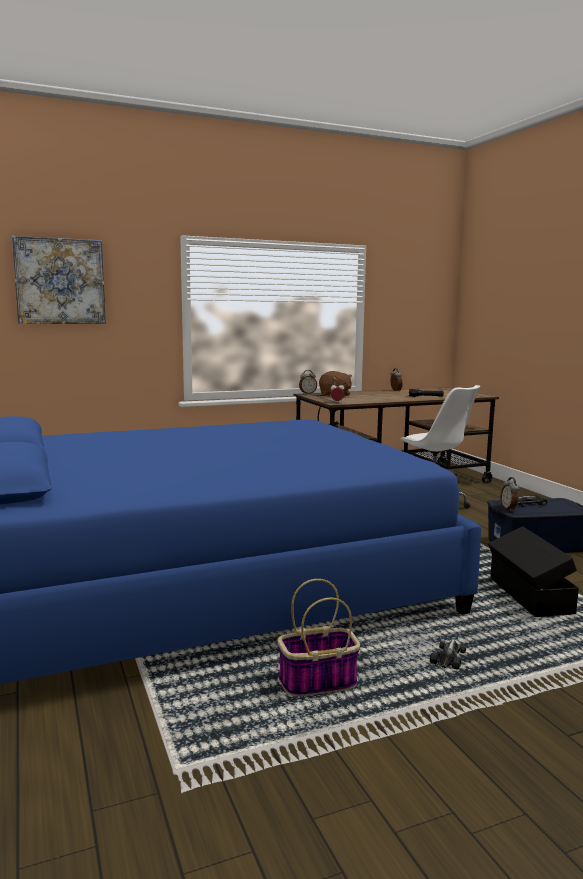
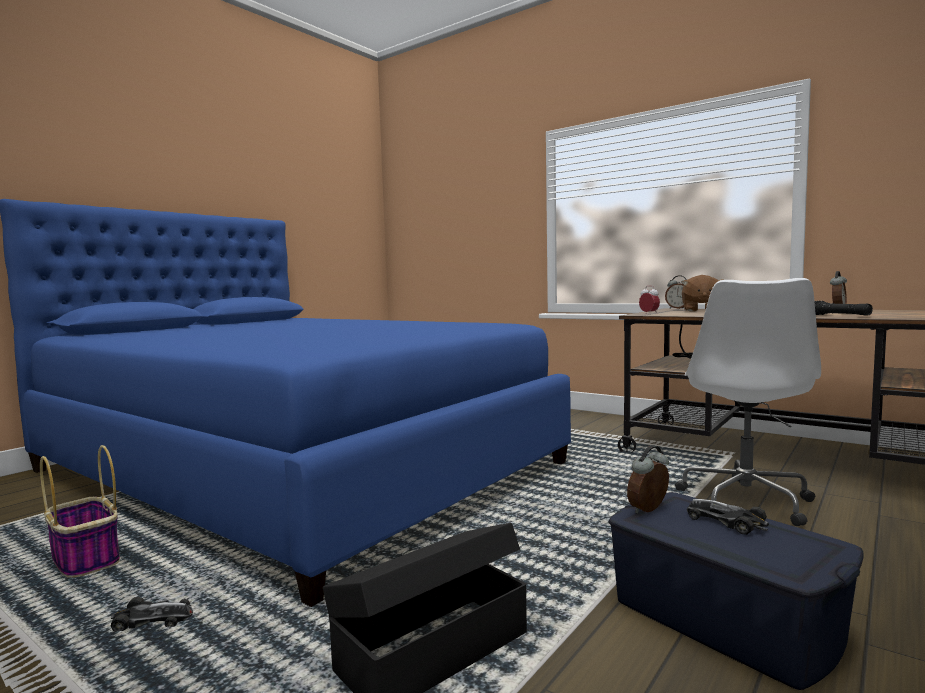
camera: 60 degrees right, 5 degrees down
picture [12,236,106,324] -> none

